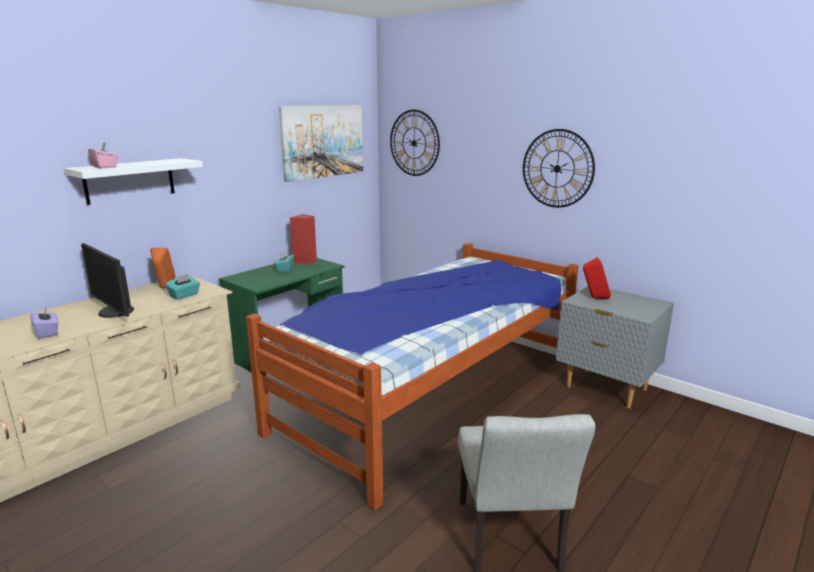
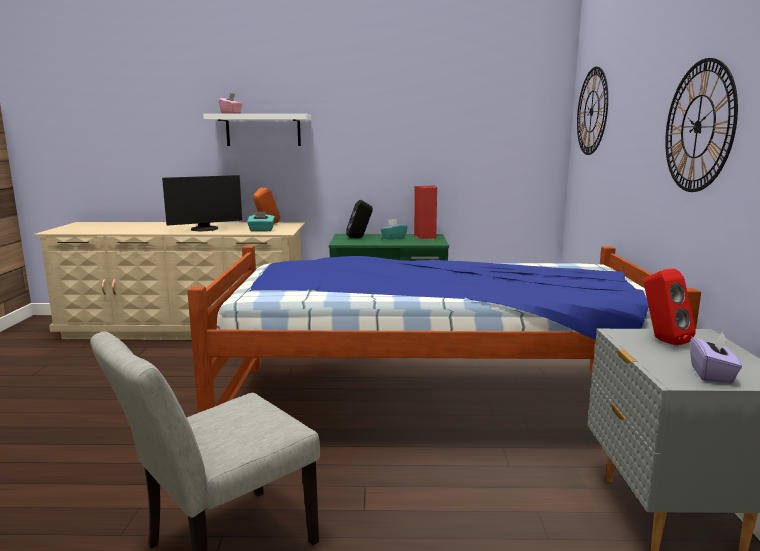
camera: 50 degrees right, 5 degrees down
purple tissue box [30,309,58,339] -> purple tissue box moved to [690,332,742,384]
monitor [81,243,134,318] -> monitor turned 120 degrees counterclockwise [162,175,242,231]
picture [279,105,363,182] -> none
none -> black speaker [346,200,373,238]

